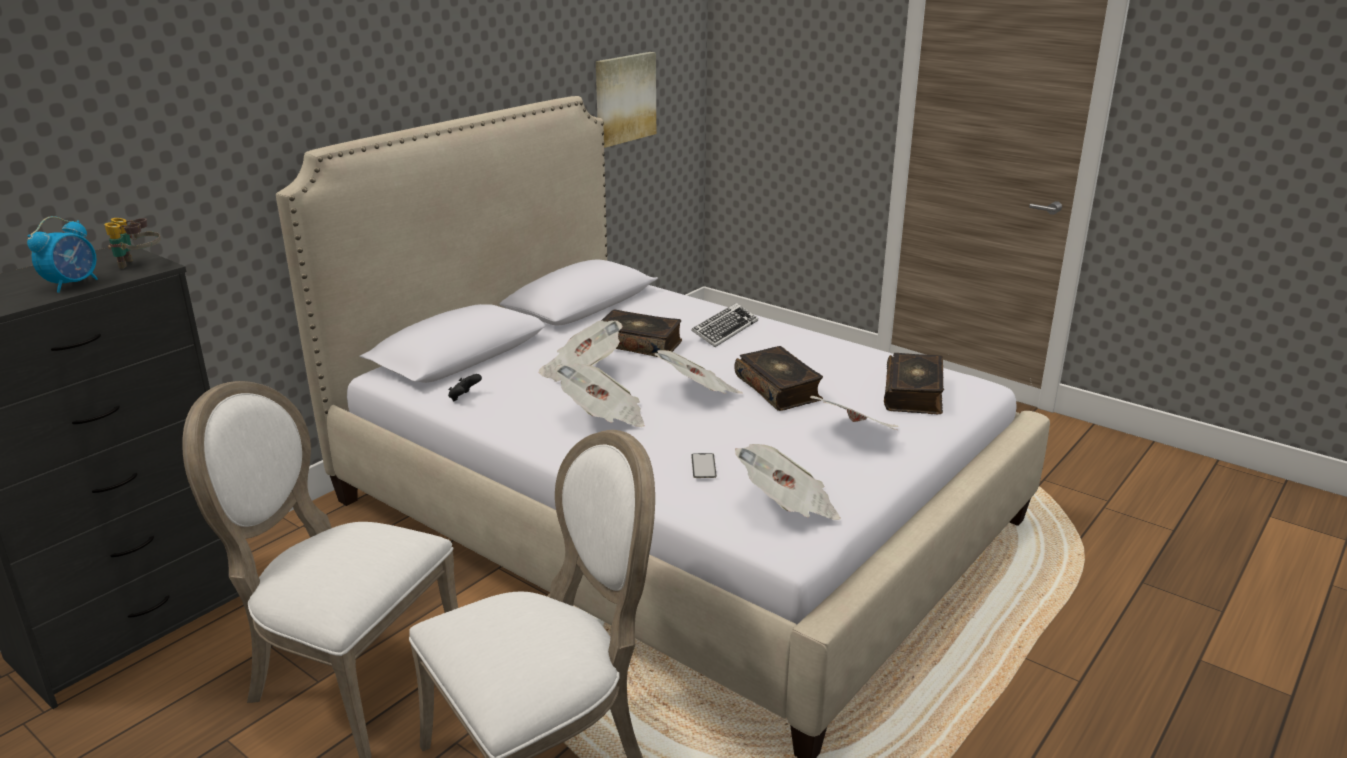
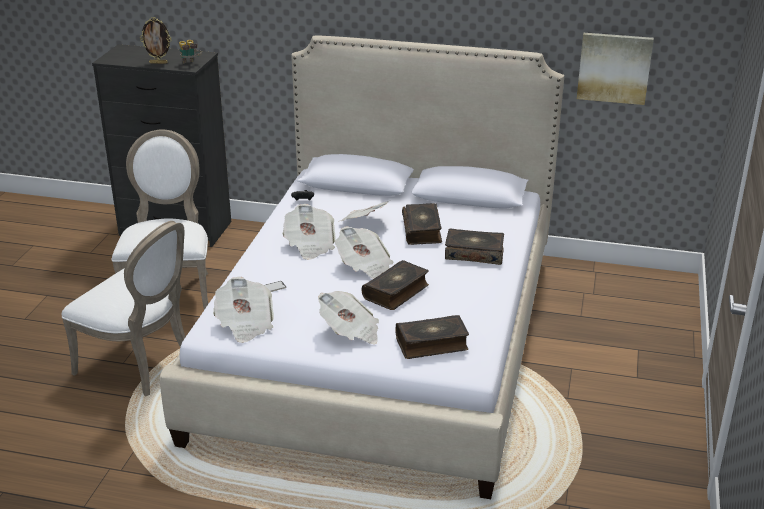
camera: 65 degrees right, 5 degrees up
alarm clock [27,216,98,293] -> picture frame [140,17,172,64]
keyboard [691,303,758,347] -> book [445,229,504,265]

